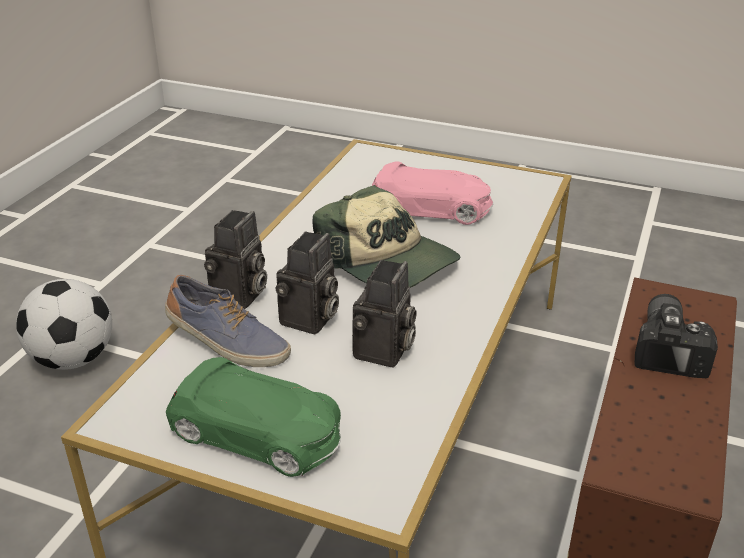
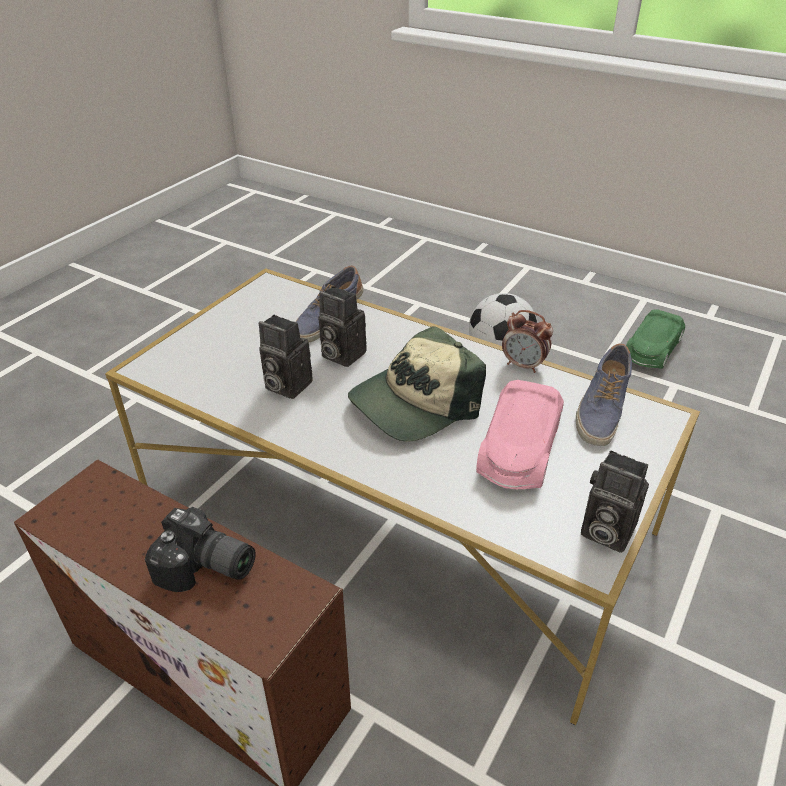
camera: 100 degrees right, 5 degrees up
green toy car [166,357,341,477] -> green toy car moved to [626,310,685,369]
camera [204,210,267,309] -> camera moved to [581,450,649,553]
none -> alarm clock [502,310,553,373]
none -> shoe [576,344,632,446]

